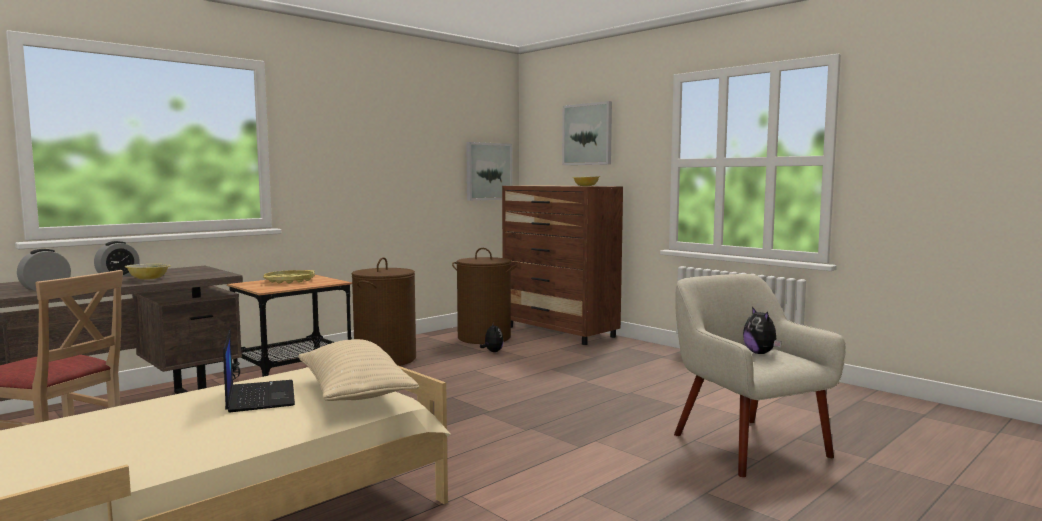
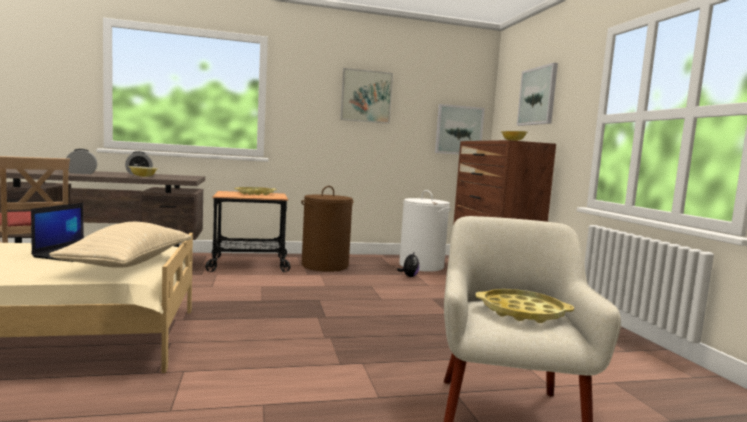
camera: 30 degrees right, 0 degrees up
brown laundry basket [452,248,517,344] -> white laundry basket [399,190,451,272]
plush toy [743,307,782,354] -> yellow tray [476,289,574,323]
none -> picture [340,68,393,124]

